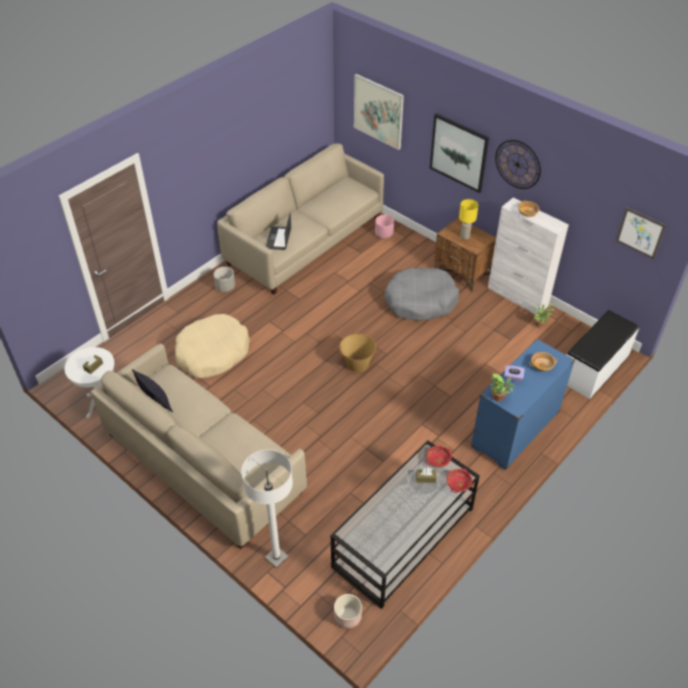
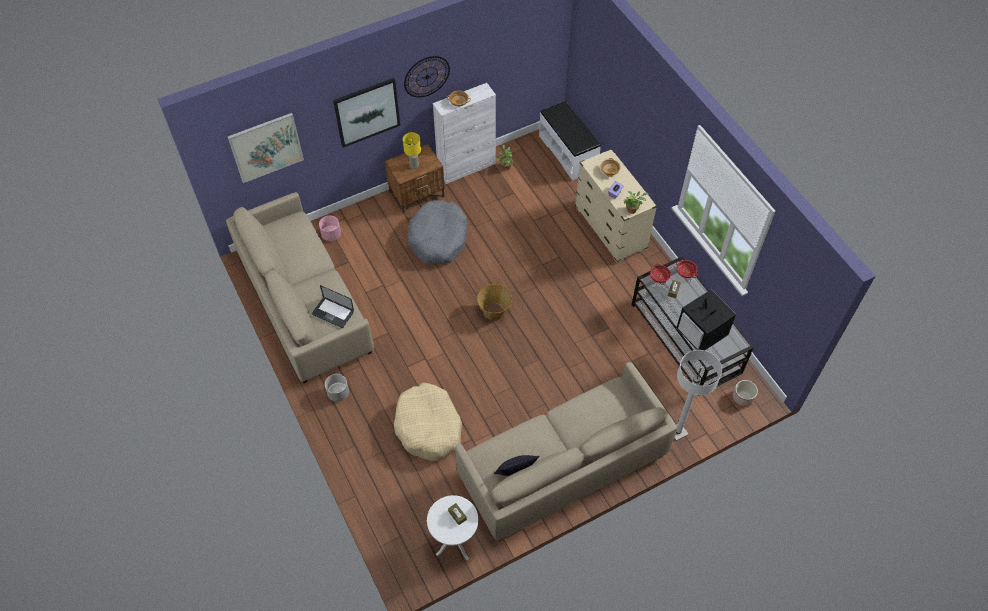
camera: 70 degrees left, 10 degrees up
blue dresser [471,338,575,470] -> beige dresser [575,149,657,263]
picture [616,207,666,259] -> none
none -> television [676,290,736,350]

